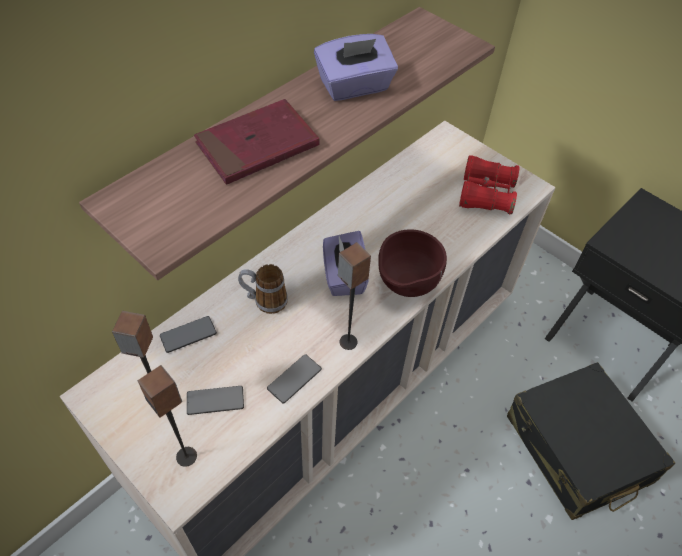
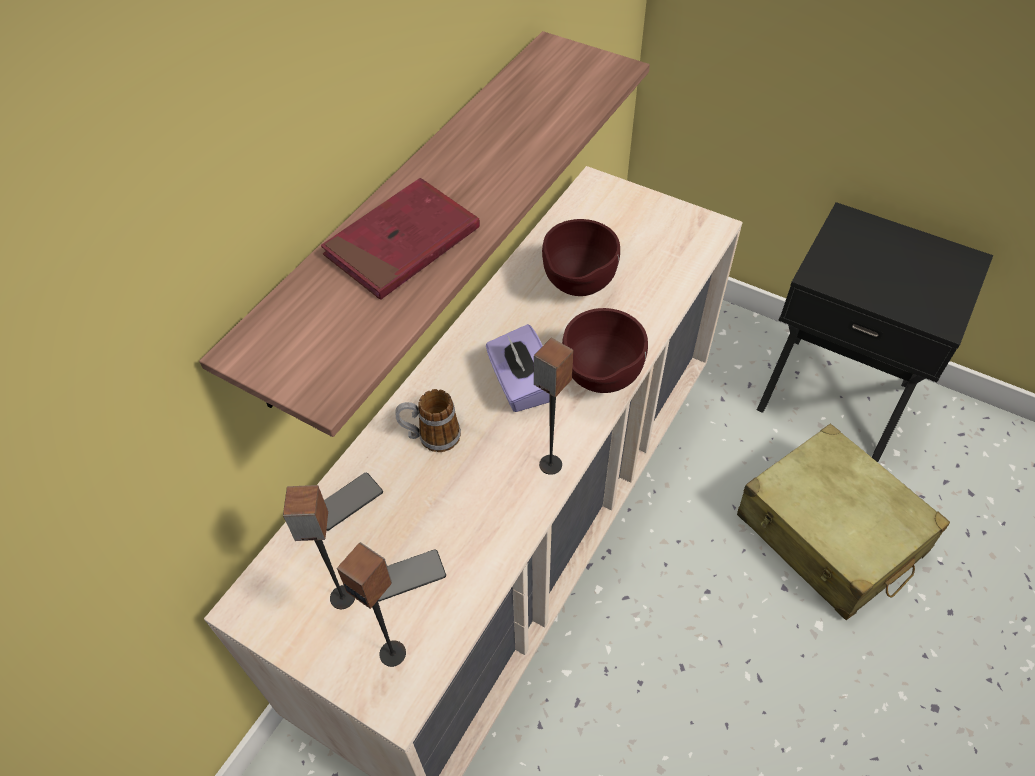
camera: 10 degrees left, 0 degrees up
phone [267,354,322,404] -> none
purple tissue box [314,34,398,101] -> none
red binoculars [459,155,520,214] -> none
black suitcase [507,362,675,520] -> beige suitcase [737,424,950,620]
none -> brown bowl [542,219,620,296]

